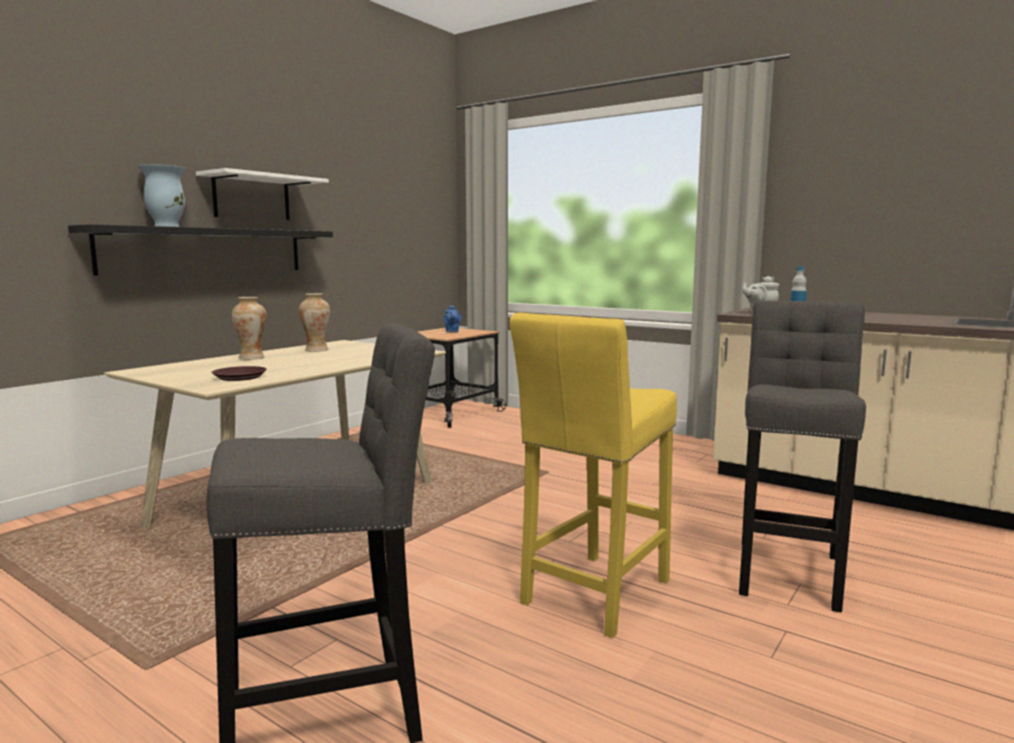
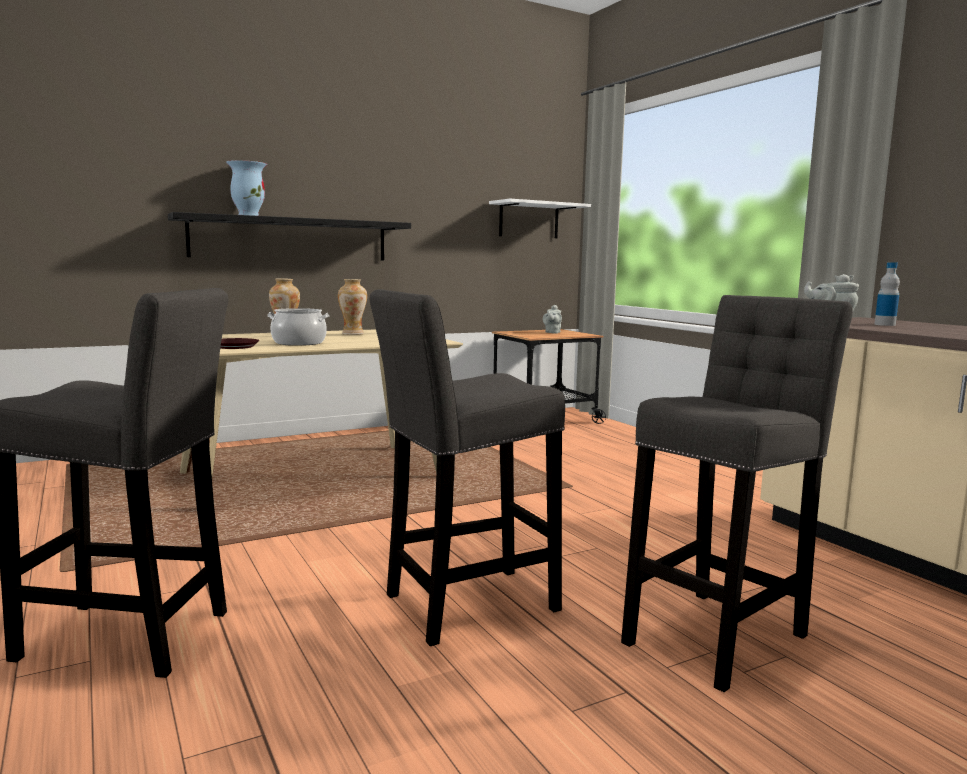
camera: 25 degrees right, 0 degrees up
white shelf [196,168,329,220] -> white shelf moved to [489,199,591,238]
blue teapot [443,306,461,332] -> grey teapot [543,305,562,334]
yellow stool [509,312,677,638] -> grey stool [369,289,565,646]
none -> cooking pot [267,308,329,346]

